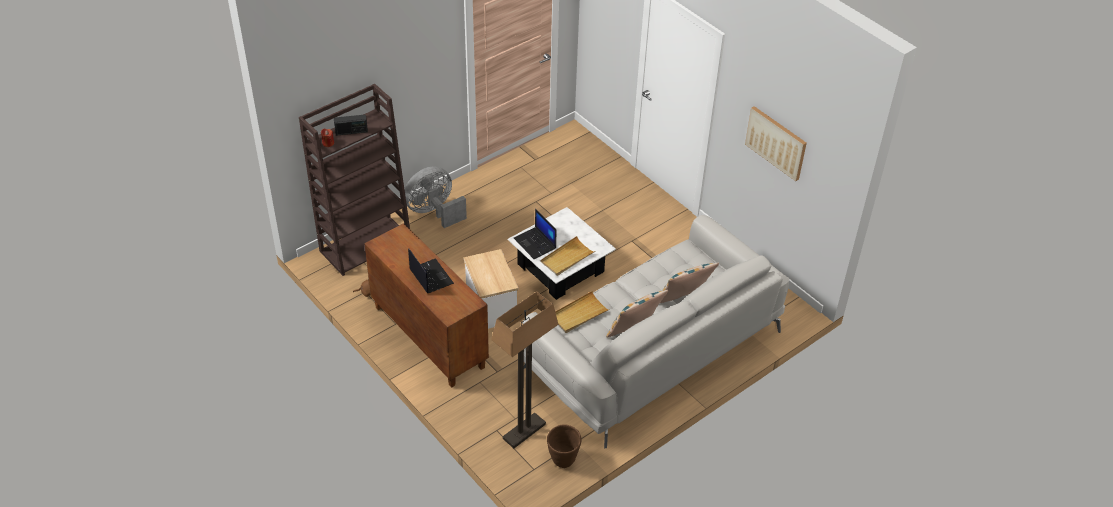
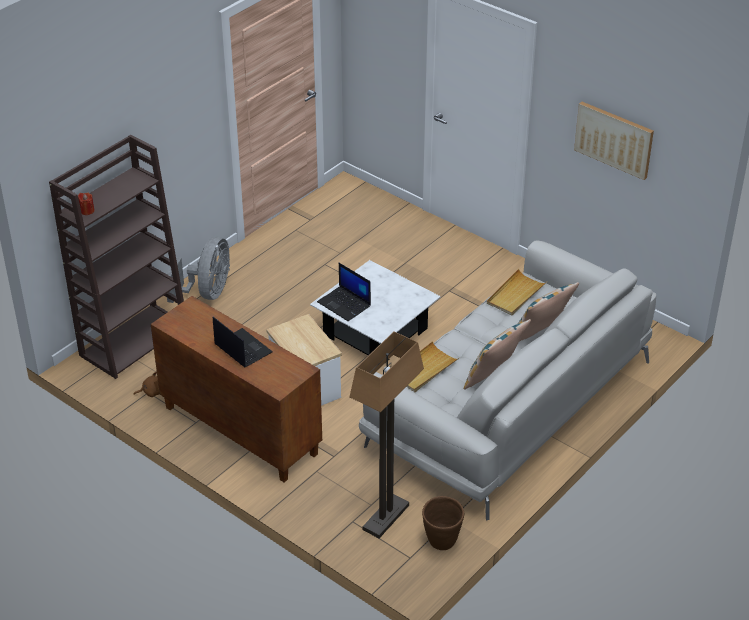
camera: 10 degrees left, 5 degrees down
radio [334,115,368,136] -> none
grey fan [404,166,467,228] -> grey fan turned 150 degrees clockwise [166,237,230,303]
beige tray [541,236,595,276] -> beige tray moved to [487,269,547,315]

